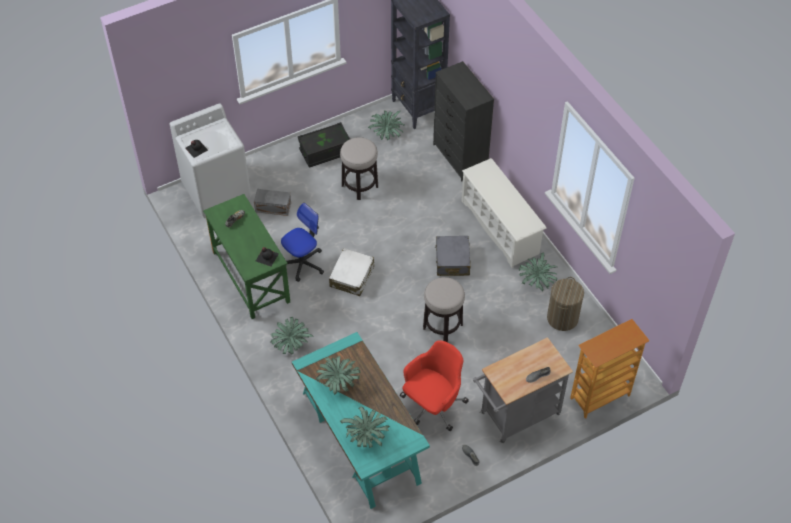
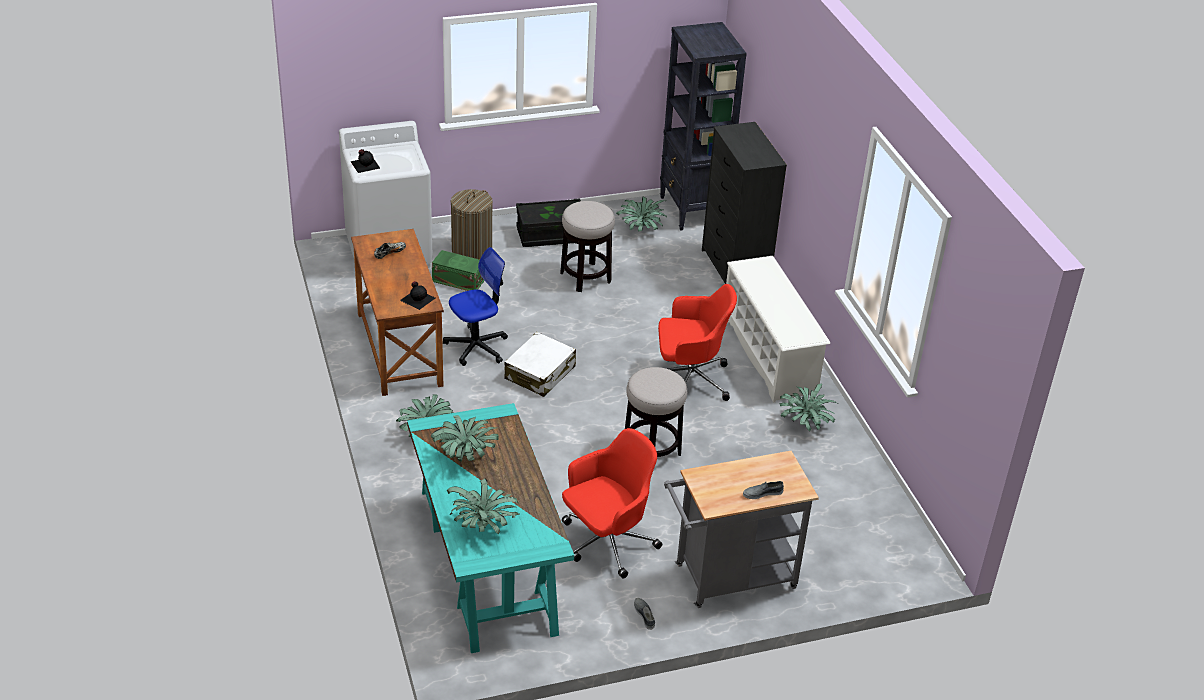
camera: 10 degrees right, 15 degrees down
green desk [203,194,290,319] -> brown desk [351,229,444,396]
grey storage box [254,189,291,216] -> green storage box [432,250,485,291]
grey suitcase [435,236,471,276] -> red office chair [658,284,737,401]
laundry basket [547,277,584,331] -> laundry basket moved to [451,189,493,260]
bookcase [570,319,650,419] -> none

